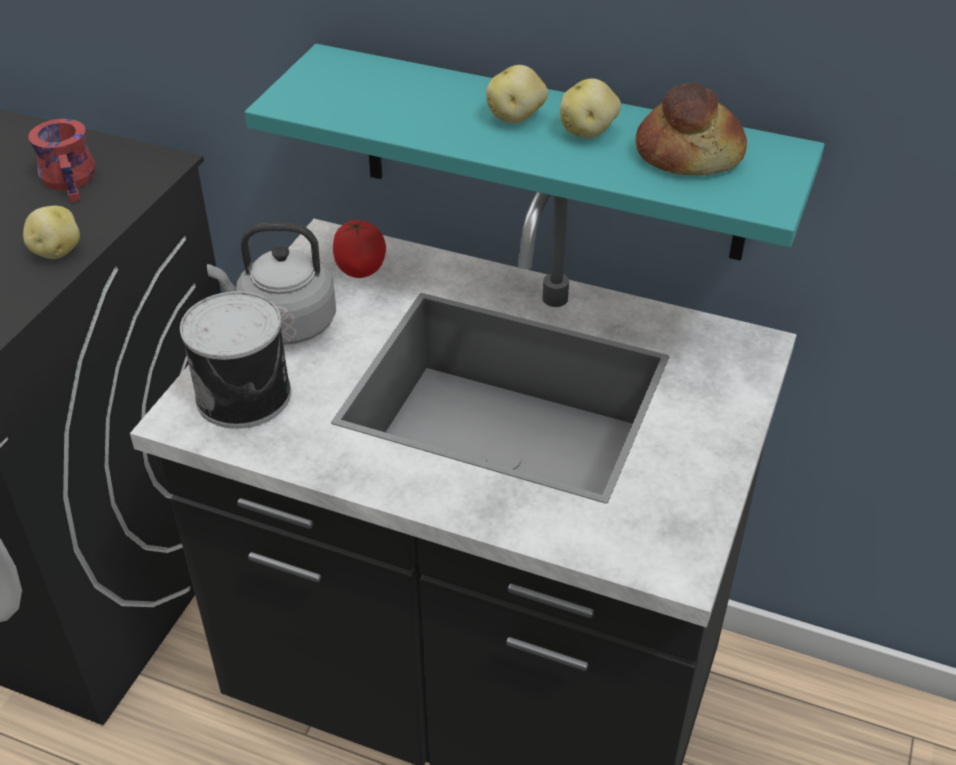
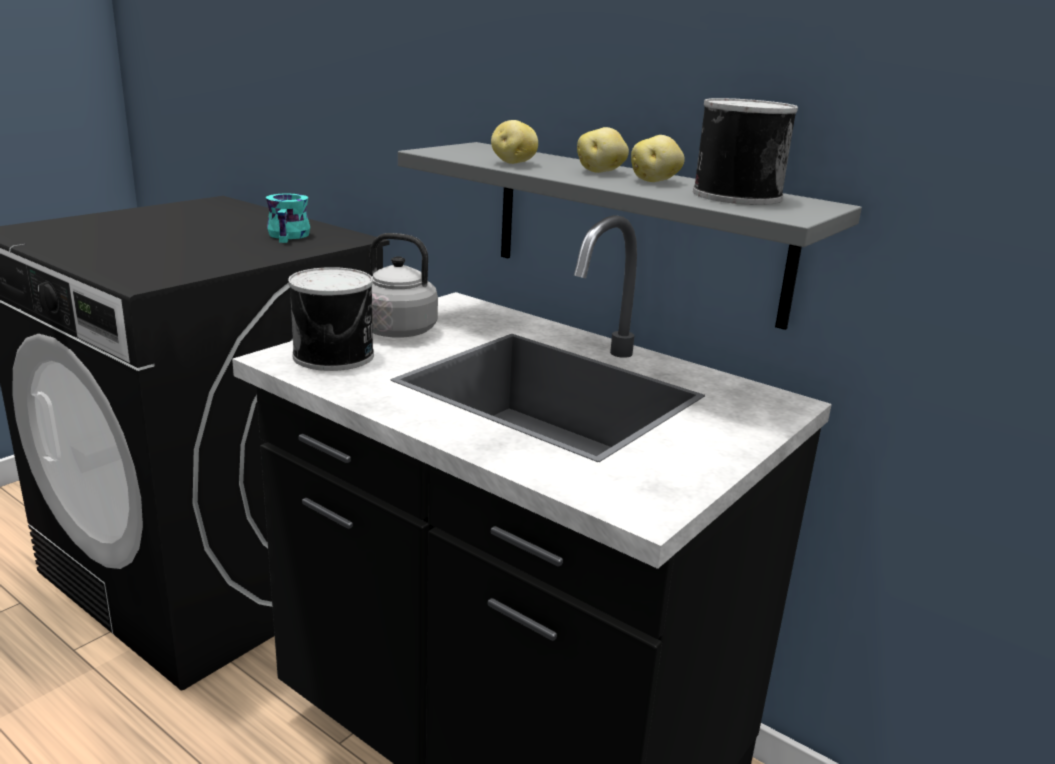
camera: 15 degrees right, 20 degrees down
potato [23,206,80,259] -> potato moved to [491,120,538,164]
red mug [28,119,95,202] -> turquoise mug [266,194,310,243]
turquoise shelf [245,44,825,261] -> grey shelf [398,142,862,330]
tomato [333,220,386,278] -> none
bread [636,82,747,175] -> can [693,98,798,205]

